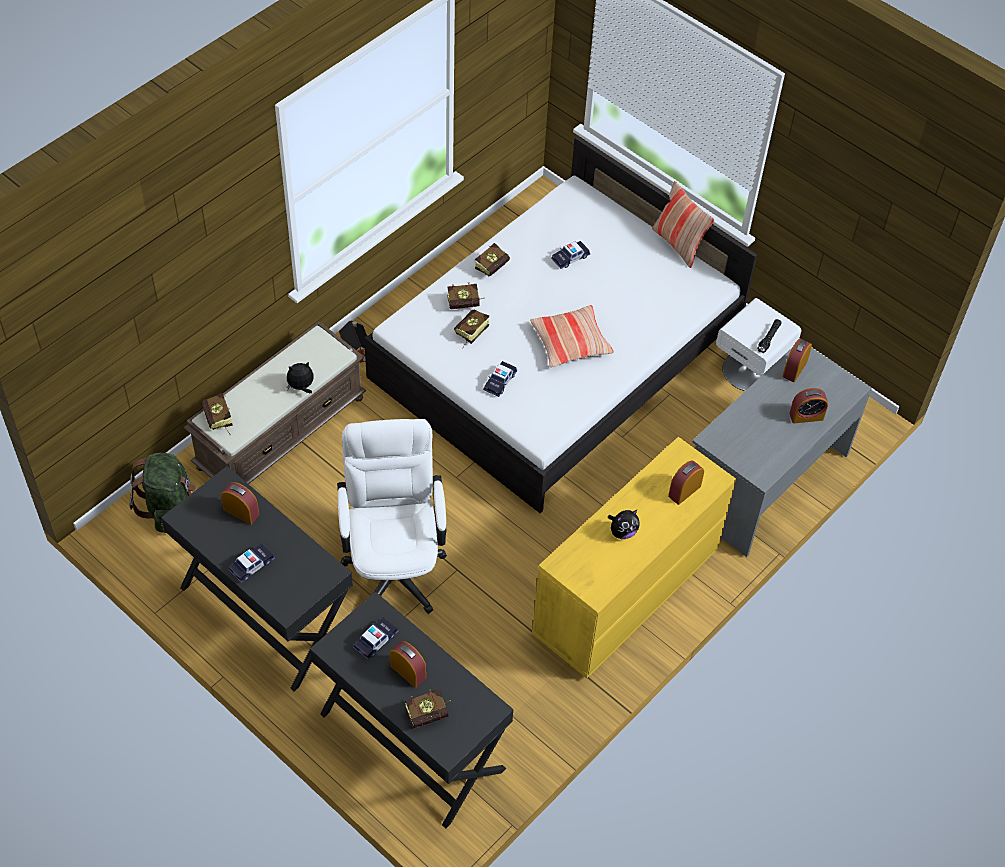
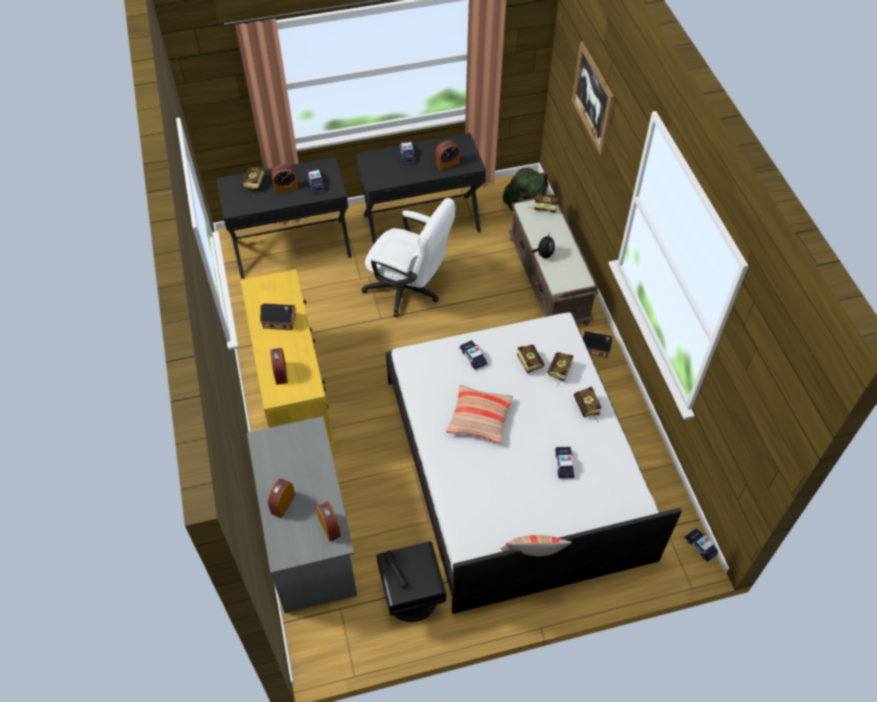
camera: 125 degrees right, 0 degrees up
plush toy [608,509,640,539] -> toy house [260,303,296,330]
white nightstand [716,298,802,391] -> black nightstand [377,542,446,622]
none -> picture [572,41,614,156]
none -> toy car [684,528,718,562]

